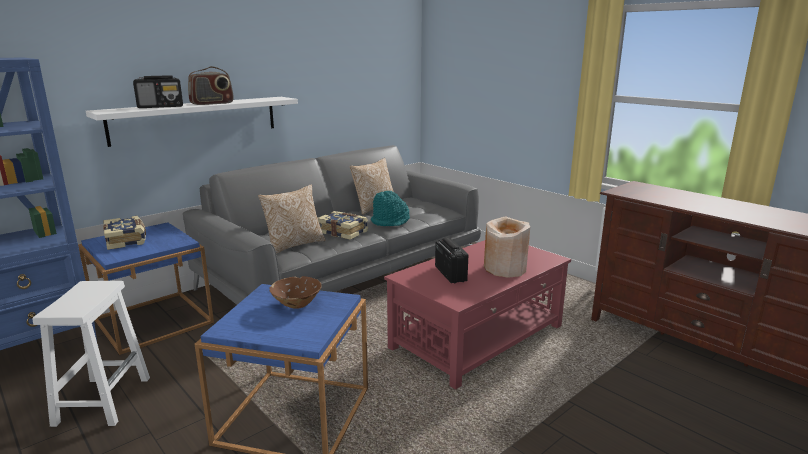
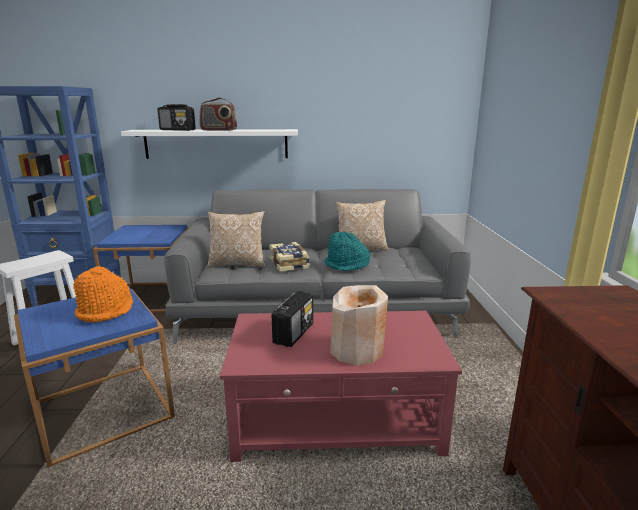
camera: 40 degrees right, 0 degrees up
book [103,216,146,250] -> none
brown bowl [269,276,322,309] -> orange hat [73,266,133,322]

